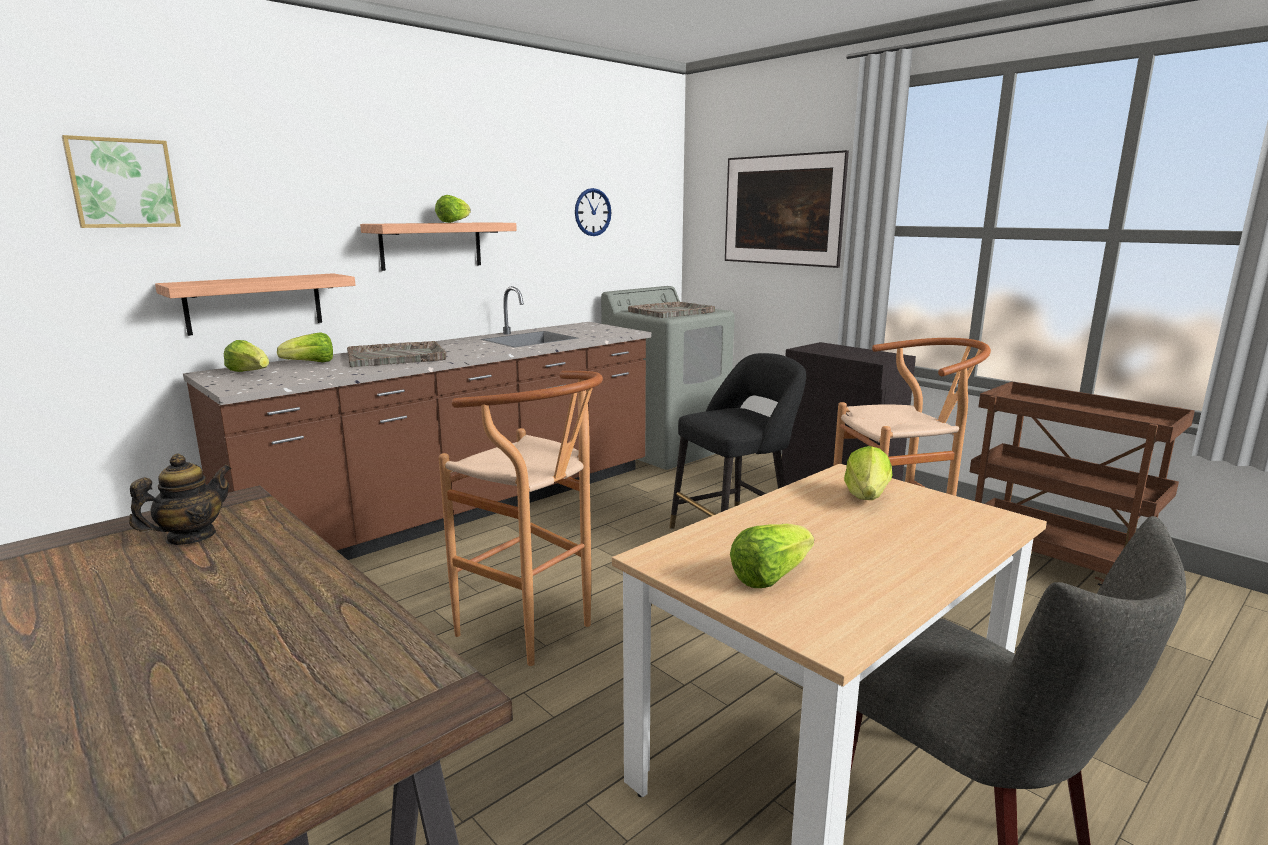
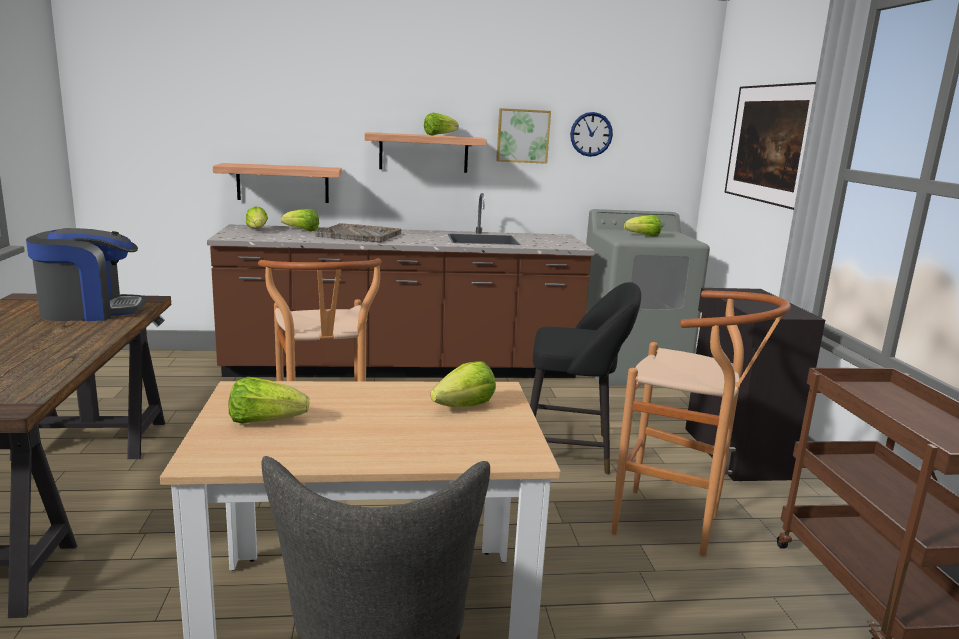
camera: 35 degrees right, 0 degrees up
picture [62,135,181,228] -> picture moved to [496,108,551,164]
teapot [129,453,232,545] -> coffee machine [26,228,145,321]
grey tray [628,301,715,318] -> lettuce [624,215,662,237]

